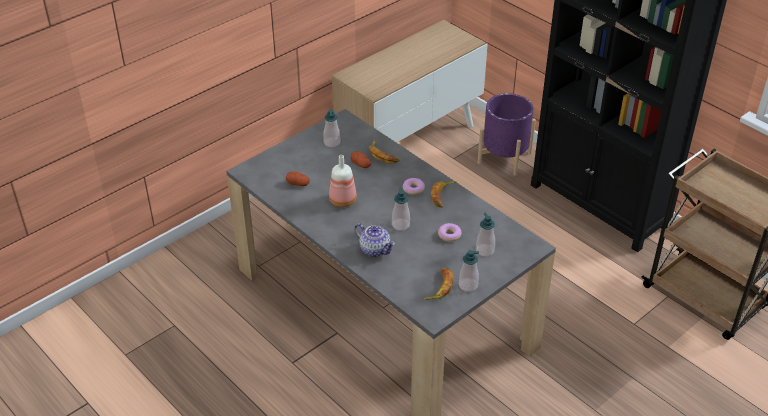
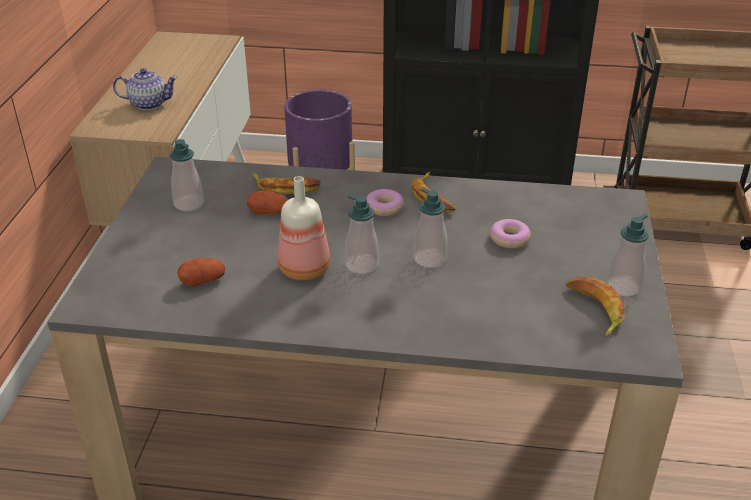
camera: 40 degrees left, 5 degrees down
teapot [354,223,396,257] -> teapot moved to [113,68,178,110]
soap dispenser [476,213,495,256] -> soap dispenser moved to [345,195,379,274]

